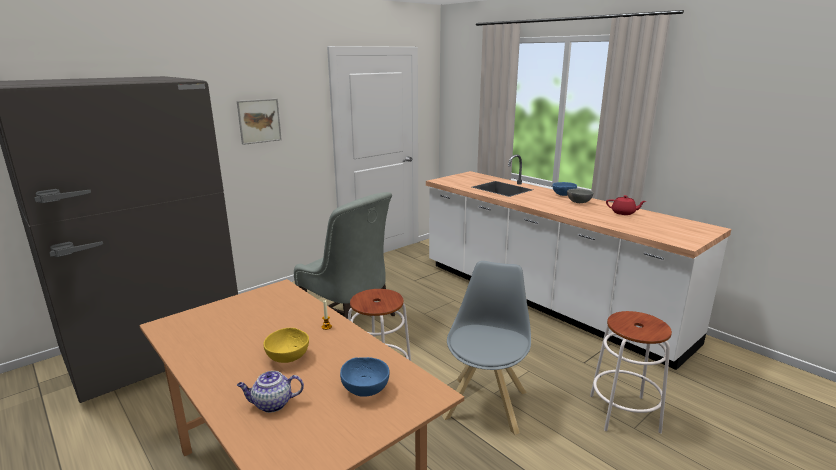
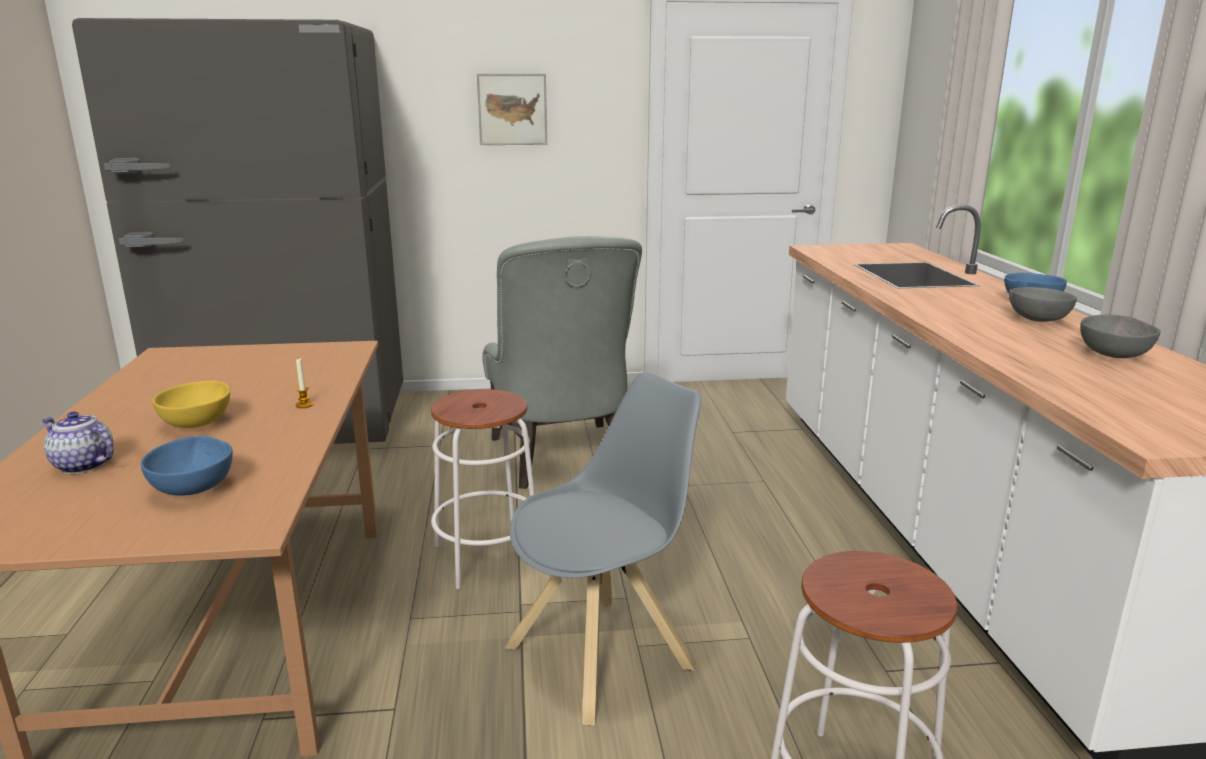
camera: 35 degrees right, 0 degrees up
red teapot [606,195,646,215] -> grey bowl [1080,315,1160,358]

